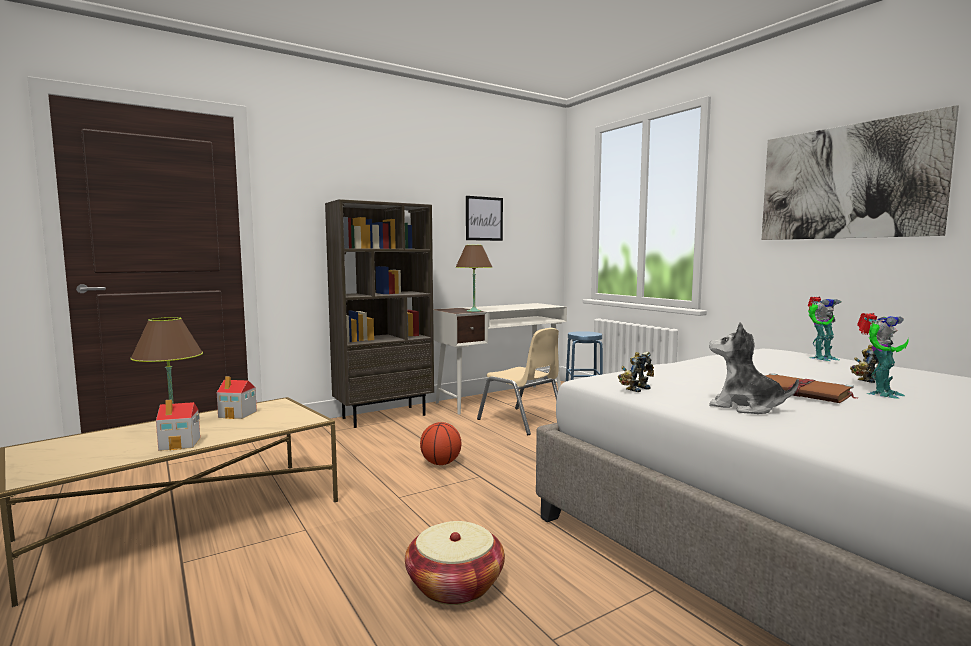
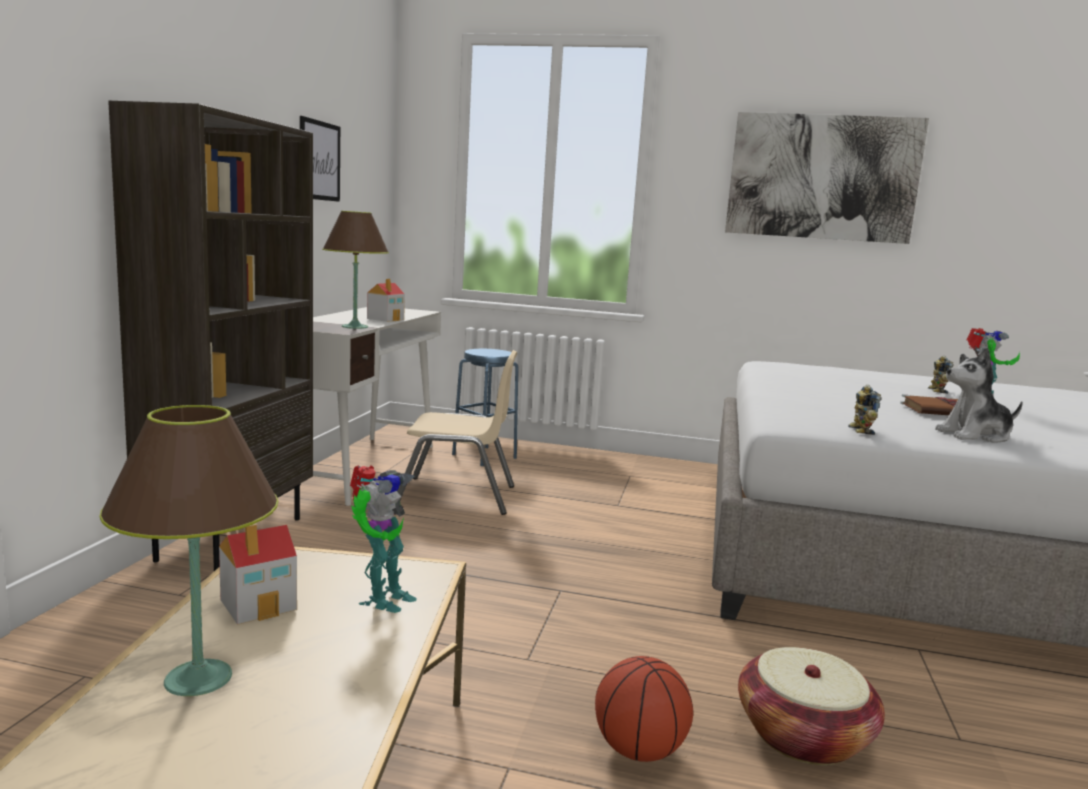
camera: 45 degrees left, 5 degrees up
toy house [156,400,200,451] -> toy house moved to [367,279,405,322]
basketball [420,422,461,465] -> basketball moved to [595,656,693,762]
toy robot [808,297,841,361] -> toy robot moved to [350,466,417,613]

